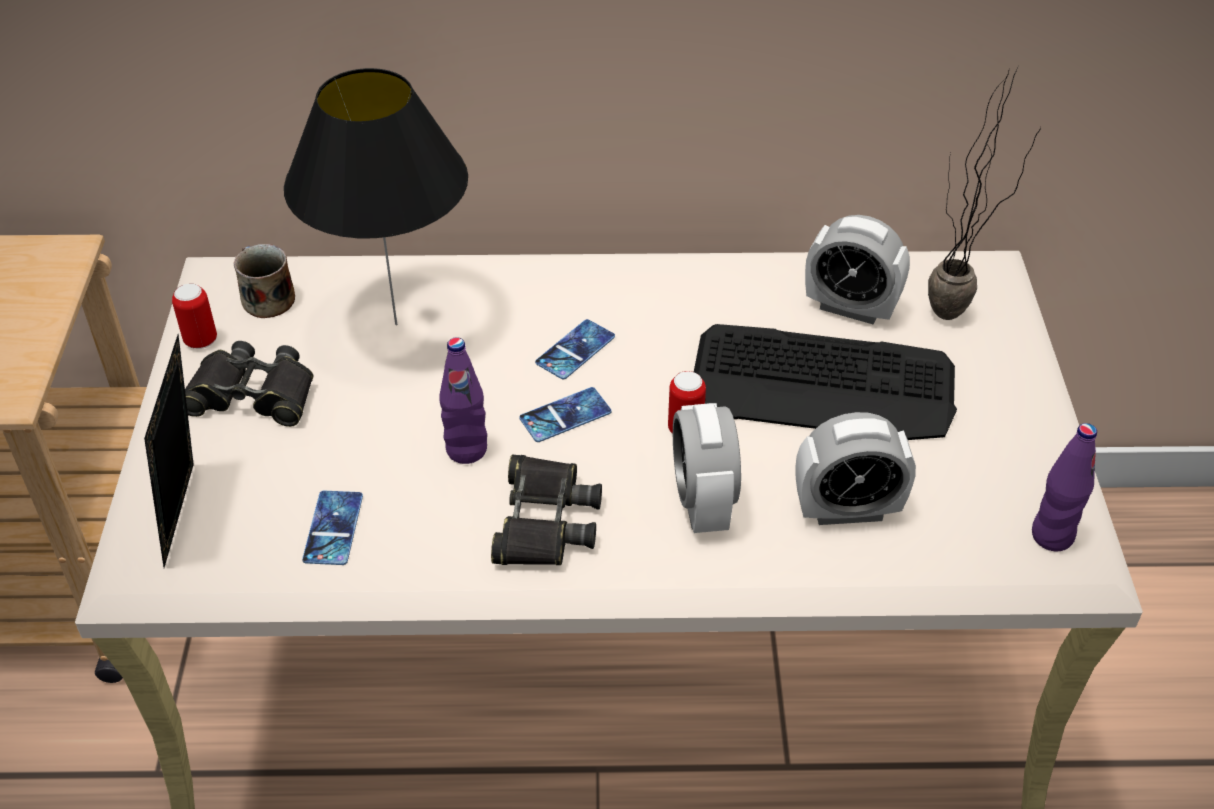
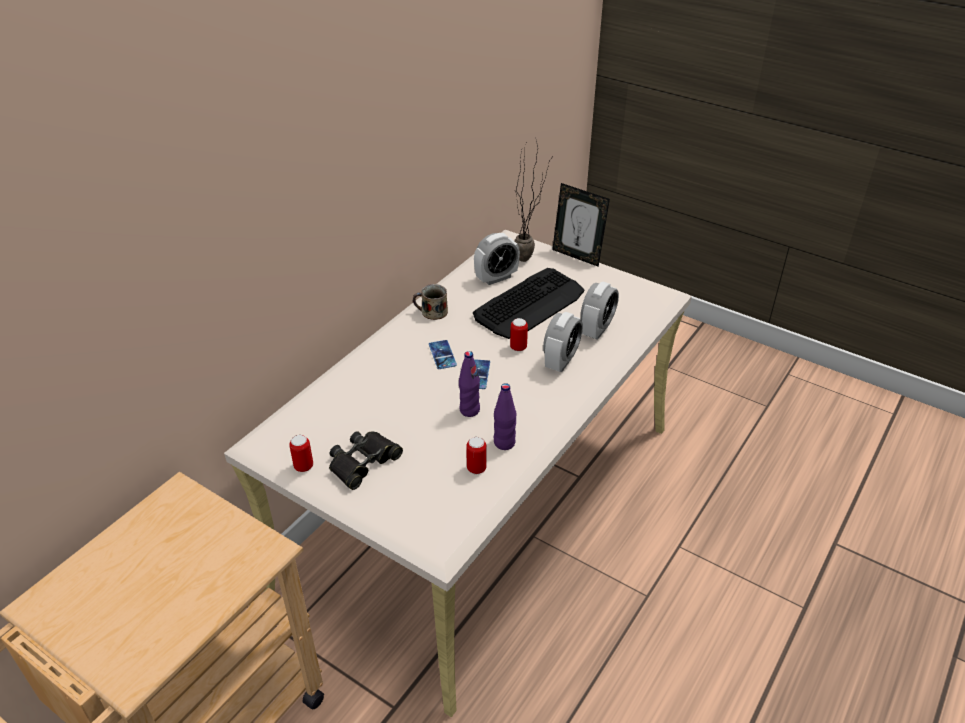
camera: 55 degrees left, 5 degrees down
picture frame [144,334,194,568] -> picture frame moved to [552,183,610,267]
mug [234,244,295,318] -> mug moved to [413,284,448,320]
black table lamp [284,68,468,325] -> none
phone [302,491,363,565] -> can [466,437,487,474]
black binoculars [491,455,602,565] -> none
alarm clock [673,403,741,533] -> alarm clock turned 90 degrees counterclockwise [543,312,583,372]
purple bottle [1032,423,1097,551] -> purple bottle moved to [494,383,516,450]

